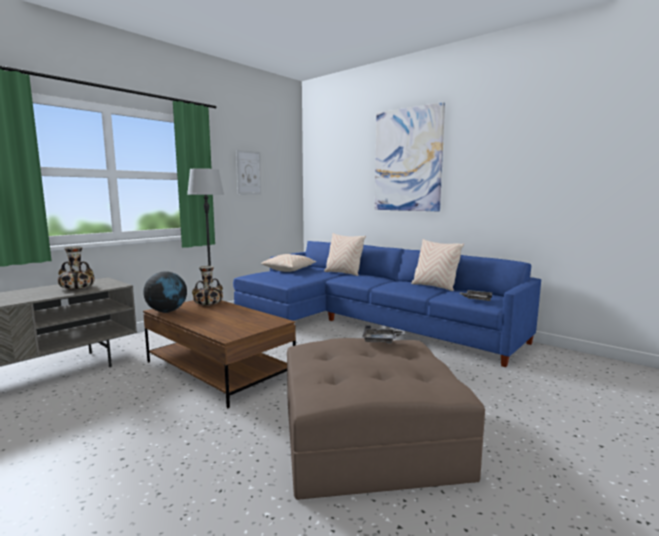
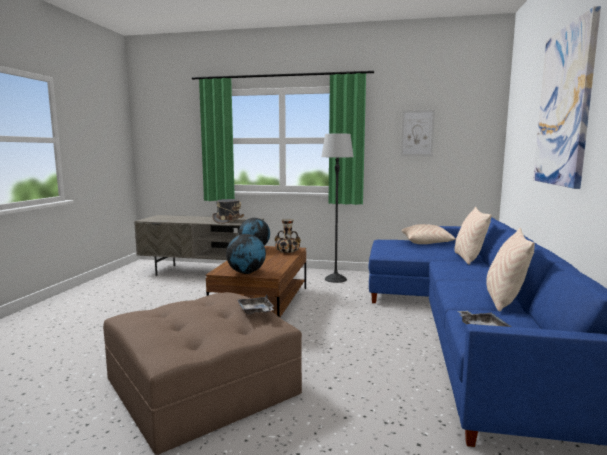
camera: 60 degrees right, 0 degrees up
vase [58,247,95,290] -> grey hat [212,199,244,224]
none -> globe [226,234,266,274]

